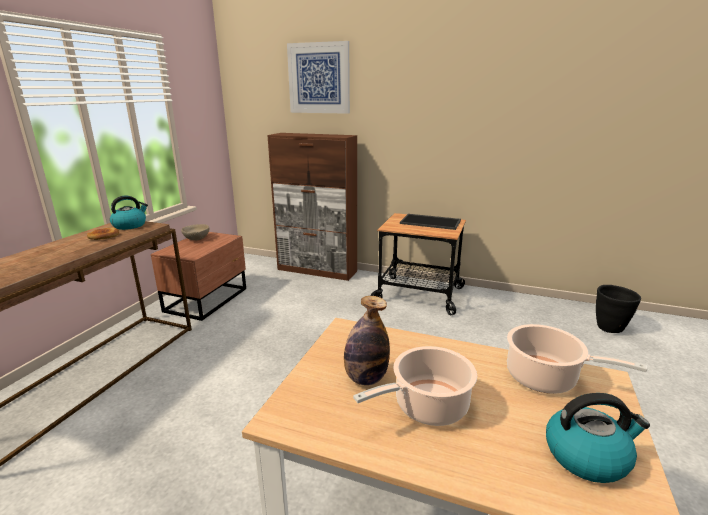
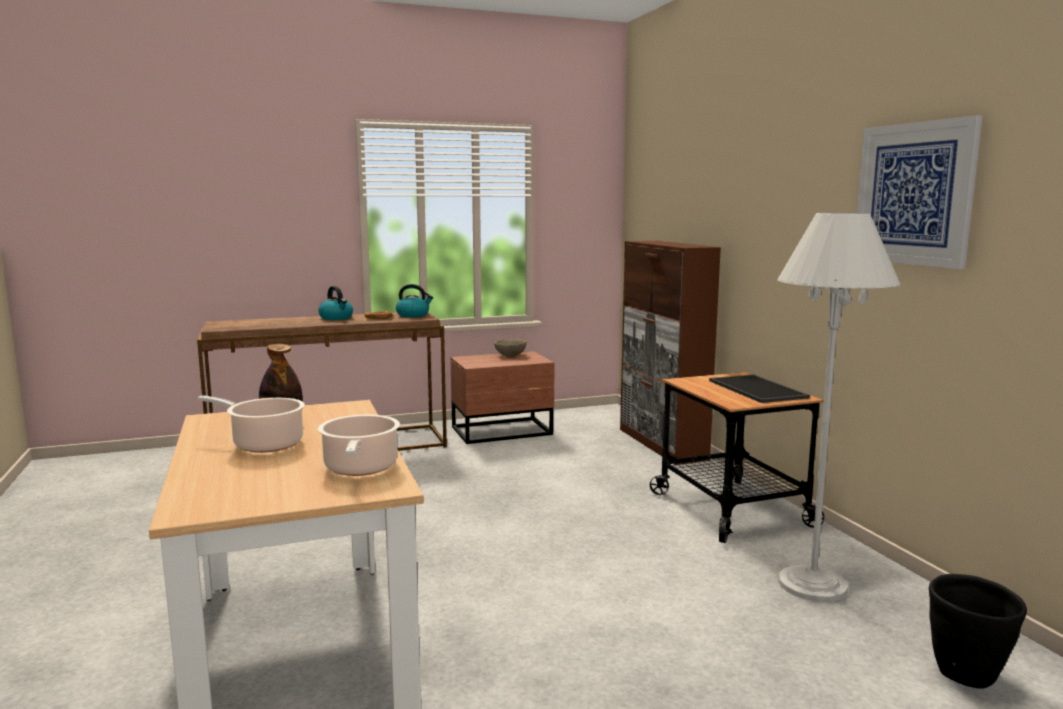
camera: 50 degrees right, 10 degrees down
picture [287,41,350,114] -> picture moved to [857,115,982,269]
kettle [546,393,650,483] -> kettle moved to [318,286,353,320]
none -> white floor lamp [777,213,900,602]

